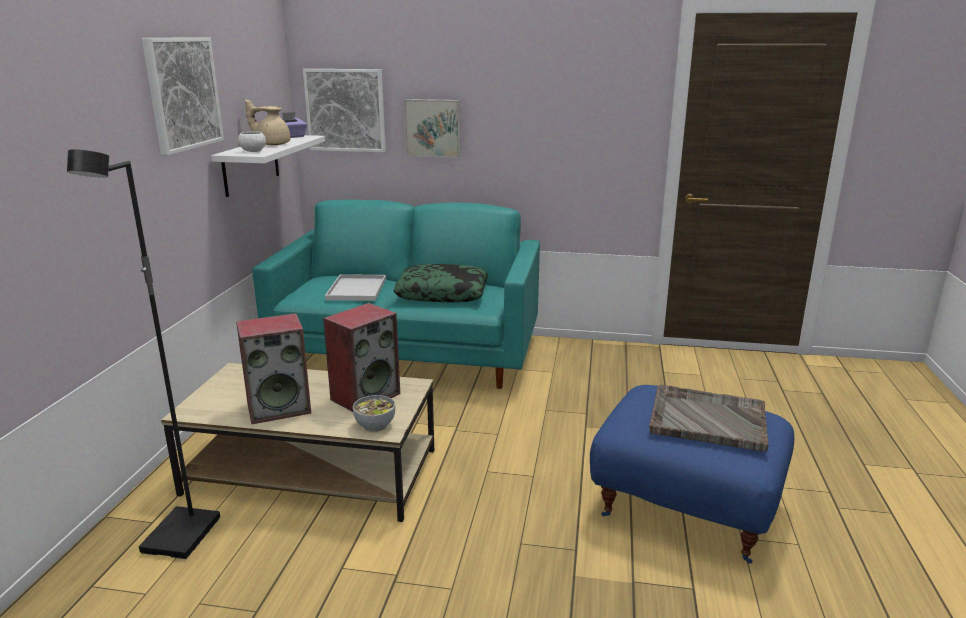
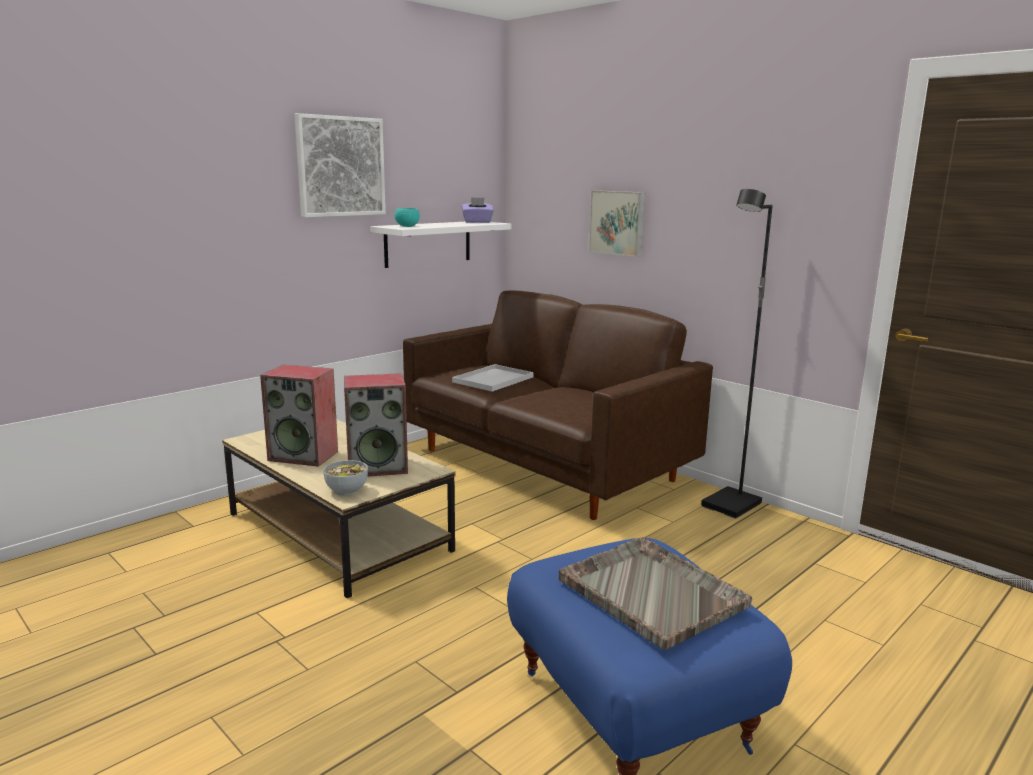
camera: 35 degrees right, 5 degrees down
black floor lamp [67,149,220,559] -> black floor lamp moved to [701,189,773,519]
white bowl [238,132,266,152] -> turquoise bowl [395,208,420,227]
beige teapot [245,99,291,145] -> none
turquoise sofa [252,199,540,389] -> brown sofa [403,290,713,520]
picture [303,69,386,153] -> none
pillow [394,264,488,303] -> none

